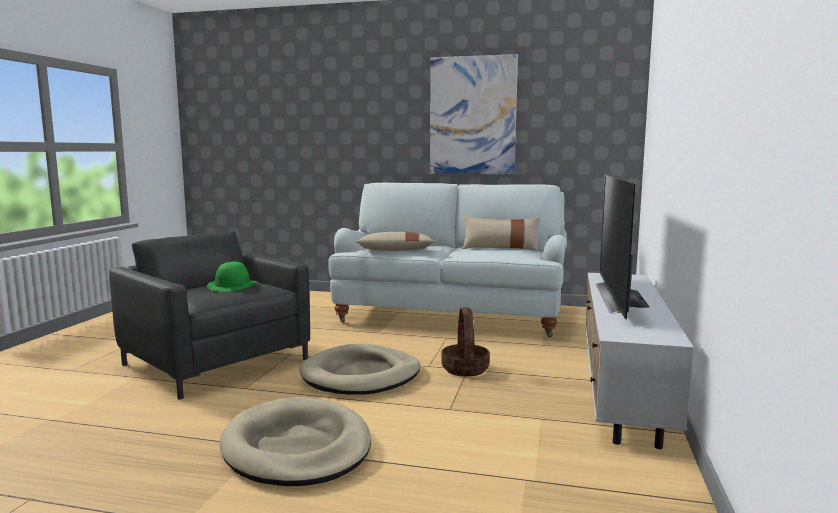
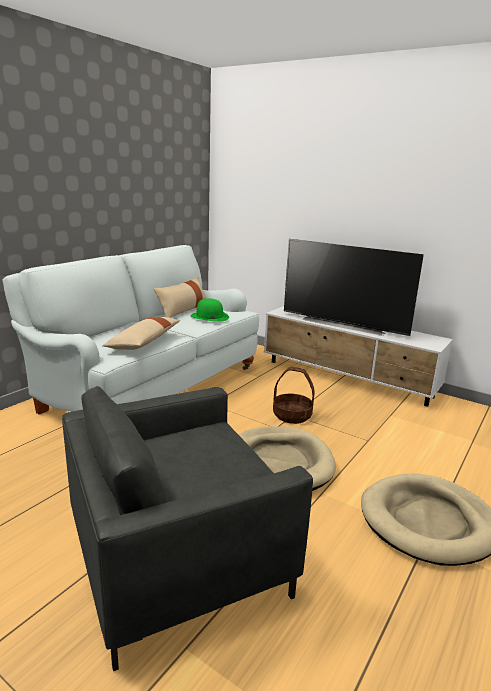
camera: 70 degrees left, 10 degrees up
green hat [207,261,257,292] -> green hat moved to [190,298,229,322]
picture [430,54,518,174] -> none

